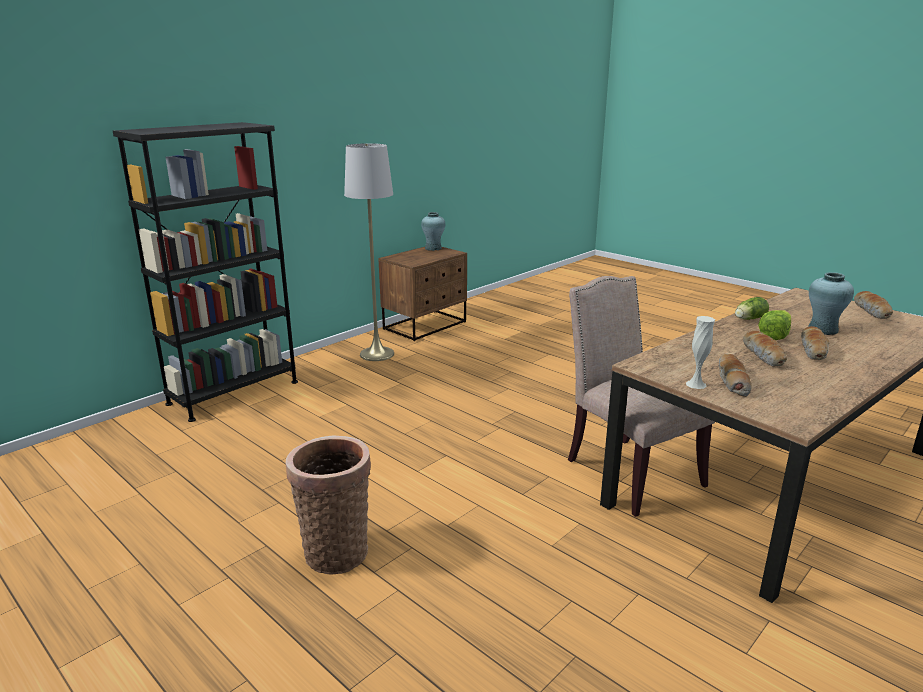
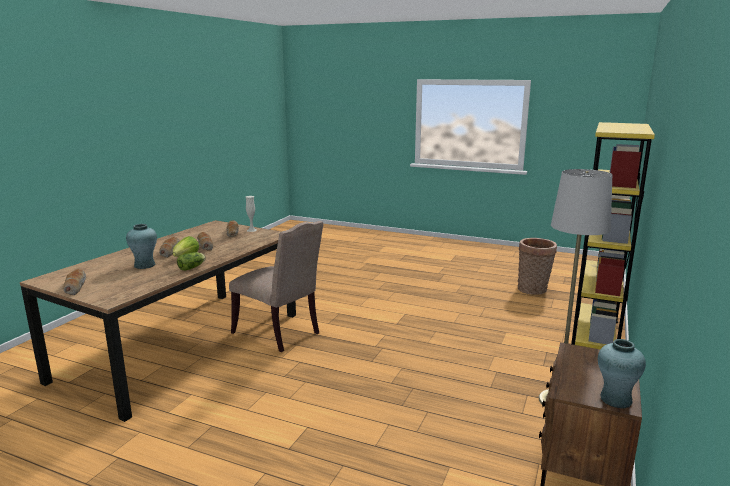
camera: 160 degrees right, 5 degrees down
black bookcase [113,122,298,422] -> yellow bookcase [571,122,655,349]
basket [286,436,371,574] -> basket moved to [518,238,557,295]

